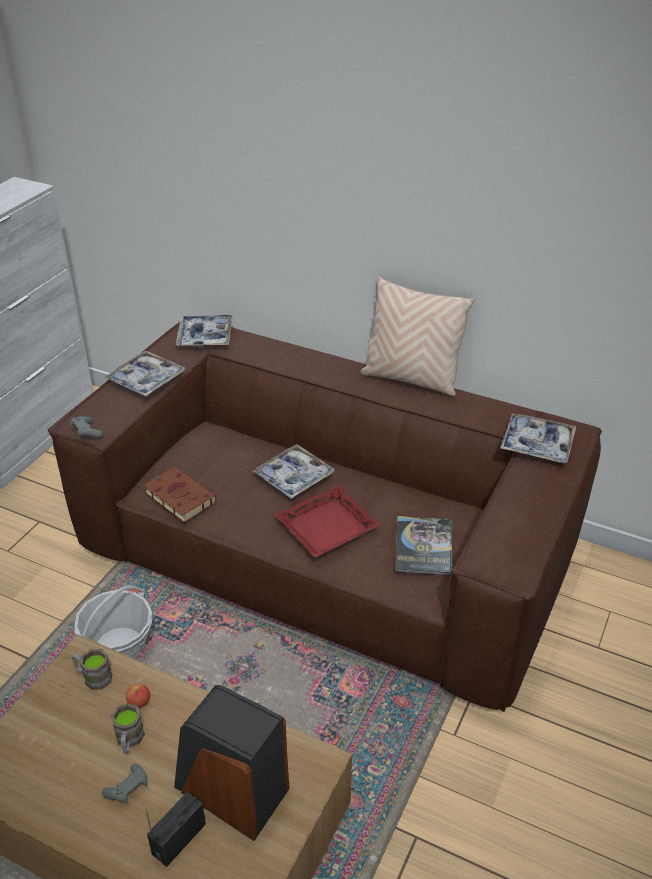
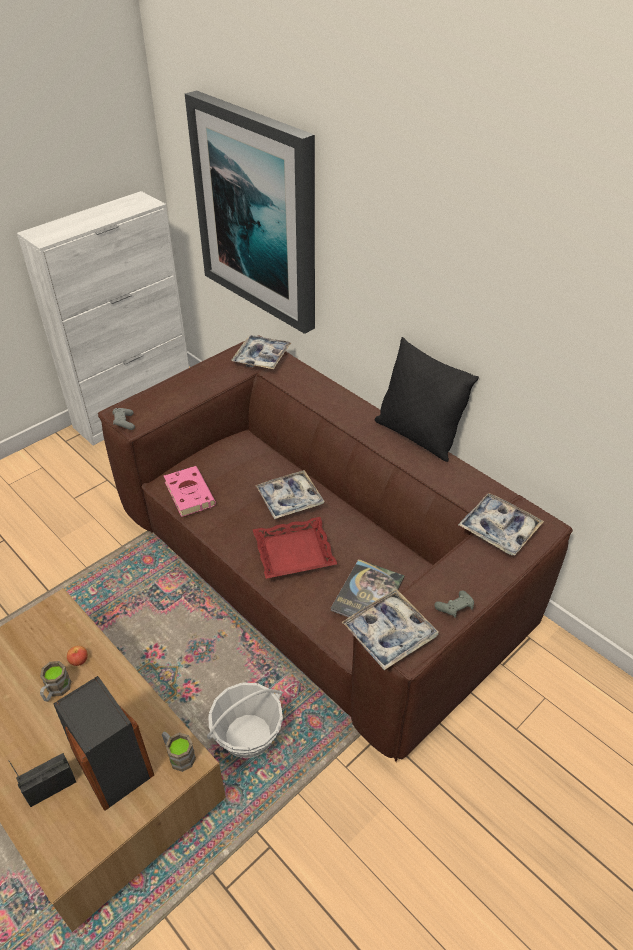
camera: 20 degrees right, 5 degrees up
brown mug [71,649,112,690] -> brown mug moved to [162,731,196,772]
basket [74,585,152,659] -> basket moved to [207,682,283,758]
grey game controller [102,764,147,803] -> grey game controller moved to [434,590,474,618]
tray [104,351,185,397] -> tray moved to [342,589,439,670]
brown book [144,467,217,523] -> pink book [164,466,216,517]
beige pillow [360,277,474,396] -> black pillow [374,337,479,462]
none -> picture [185,90,315,334]

